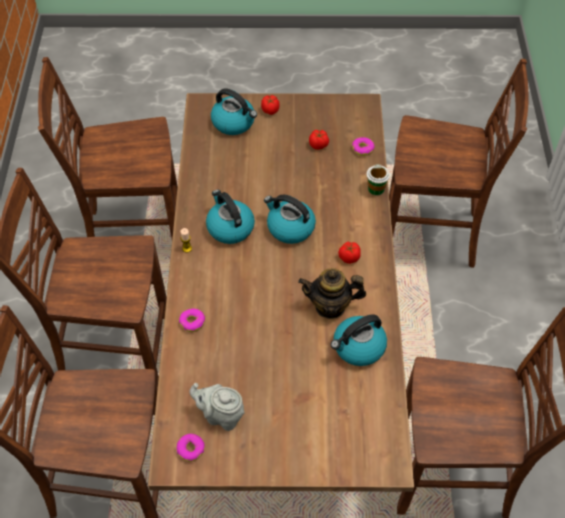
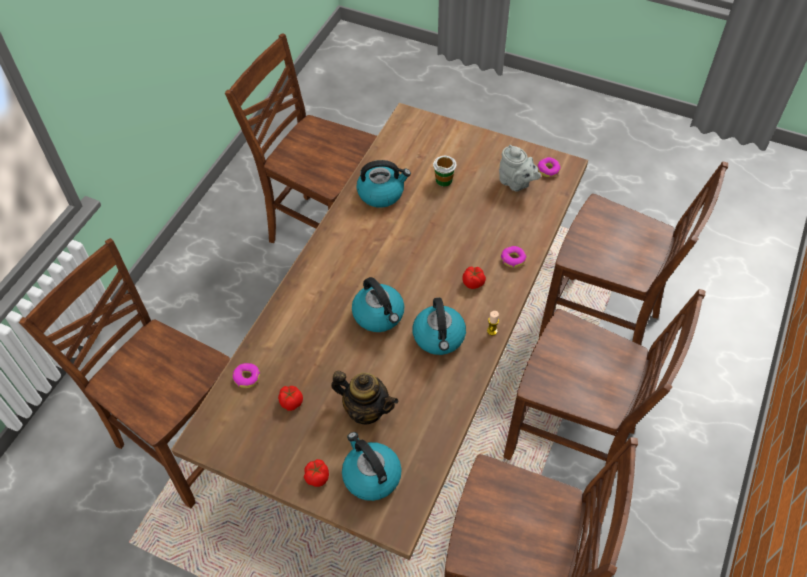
camera: 155 degrees left, 0 degrees up
teapot [298,268,366,319] -> teapot moved to [331,371,398,425]
tomato [338,242,361,264] -> tomato moved to [463,266,486,289]
cup [367,164,390,195] -> cup moved to [433,156,456,186]

